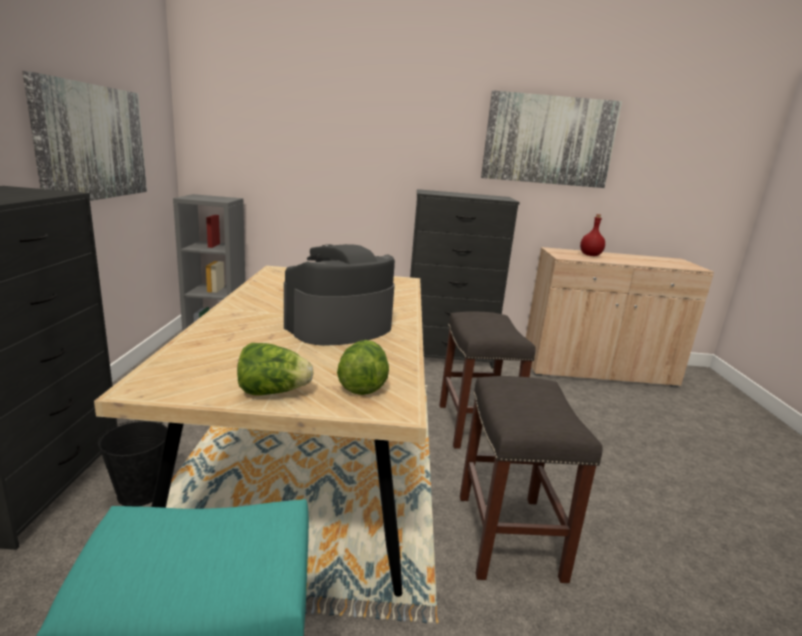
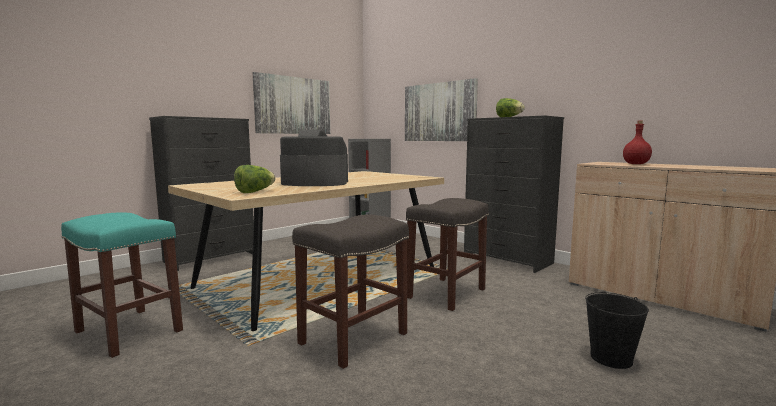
camera: 45 degrees right, 10 degrees down
black bucket [98,420,167,507] -> black bucket moved to [585,292,649,369]
lettuce [237,343,313,395] -> lettuce moved to [496,98,525,117]
picture [481,90,622,188] -> picture moved to [405,78,478,141]

